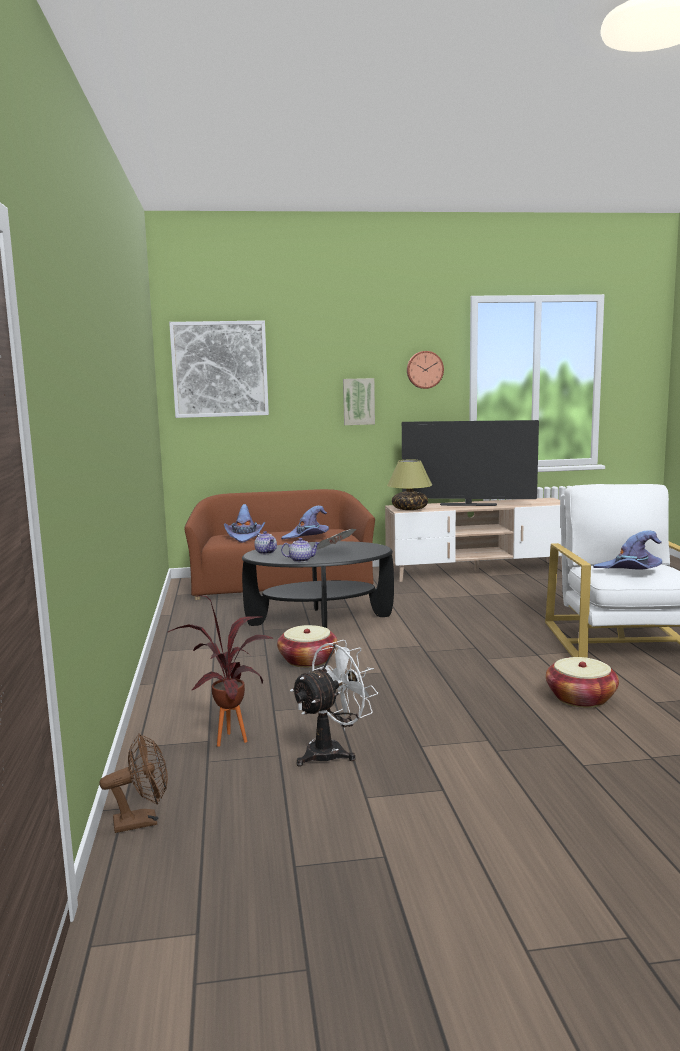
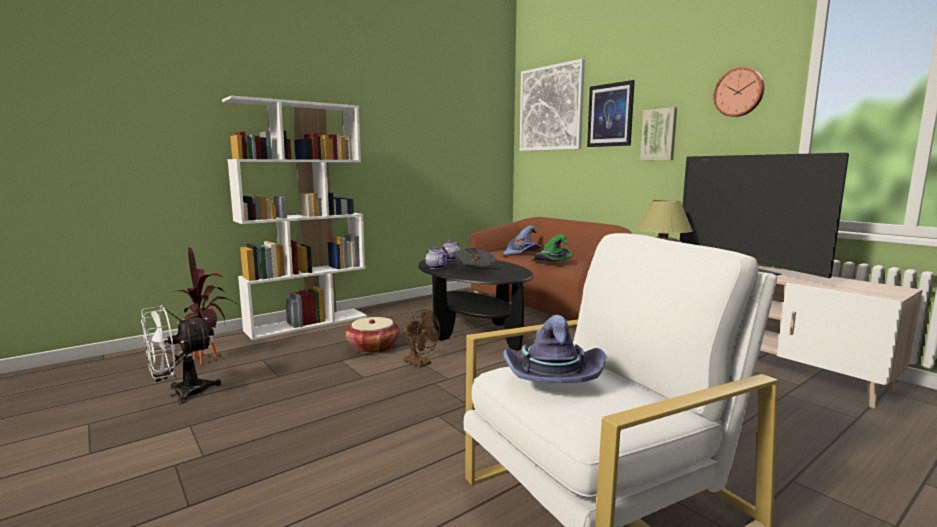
camera: 60 degrees right, 0 degrees up
brown fan [99,734,168,833] -> brown fan moved to [403,309,440,367]
purple hat [281,506,329,539] -> green hat [531,234,572,261]
white fan [290,640,378,767] -> white fan turned 120 degrees clockwise [141,305,221,404]
basket [546,657,619,708] -> none
none -> white bookcase [222,96,367,340]
none -> picture [587,80,635,147]

